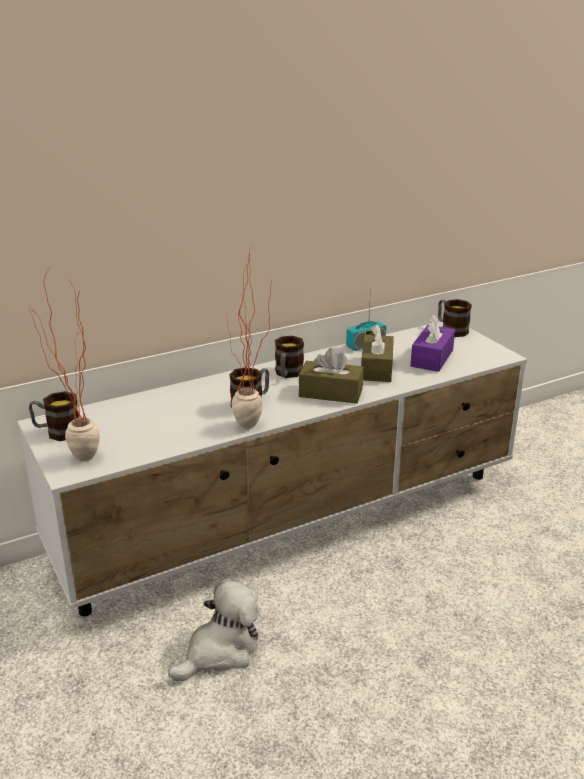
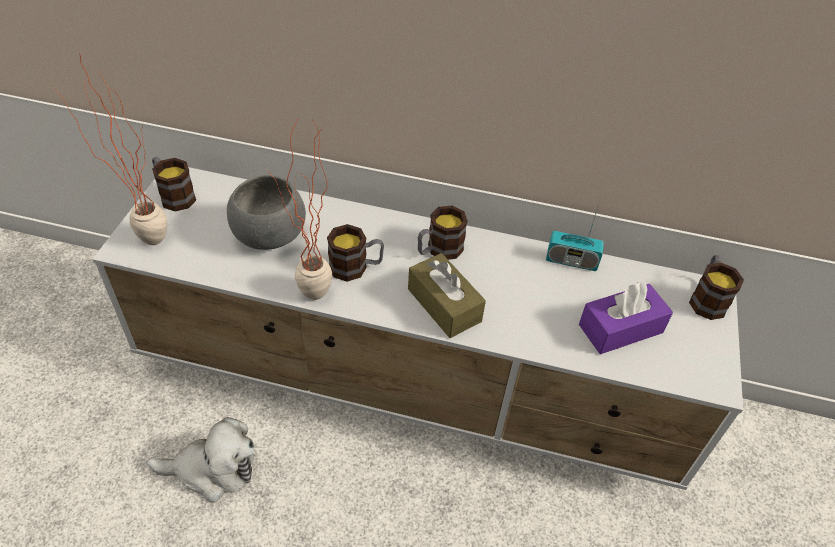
camera: 40 degrees right, 20 degrees up
brown tissue box [361,324,394,382] -> none
none -> grey bowl [227,175,306,250]

